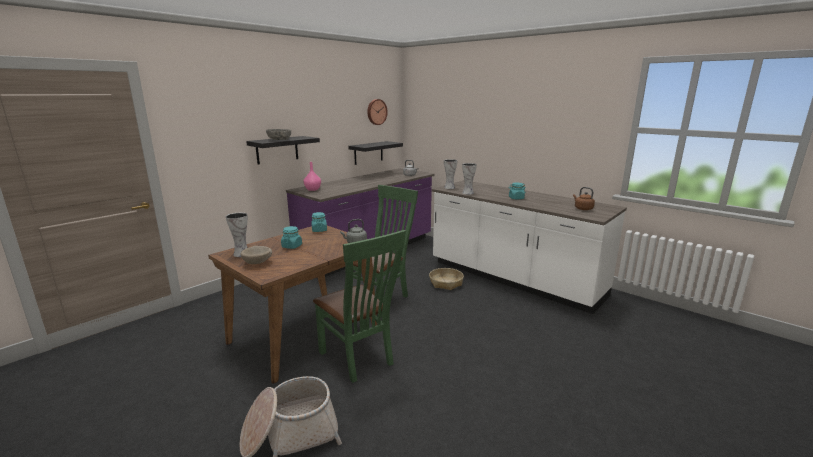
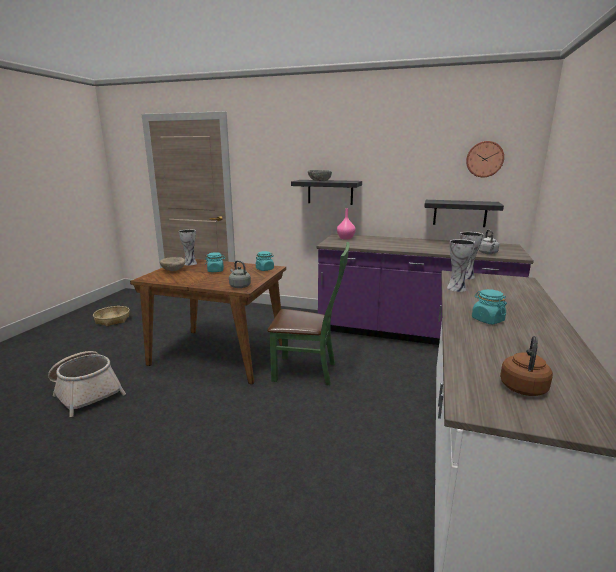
camera: 65 degrees right, 0 degrees up
green chair [313,230,406,383] -> none
basket [429,268,464,290] -> basket moved to [93,306,130,326]

